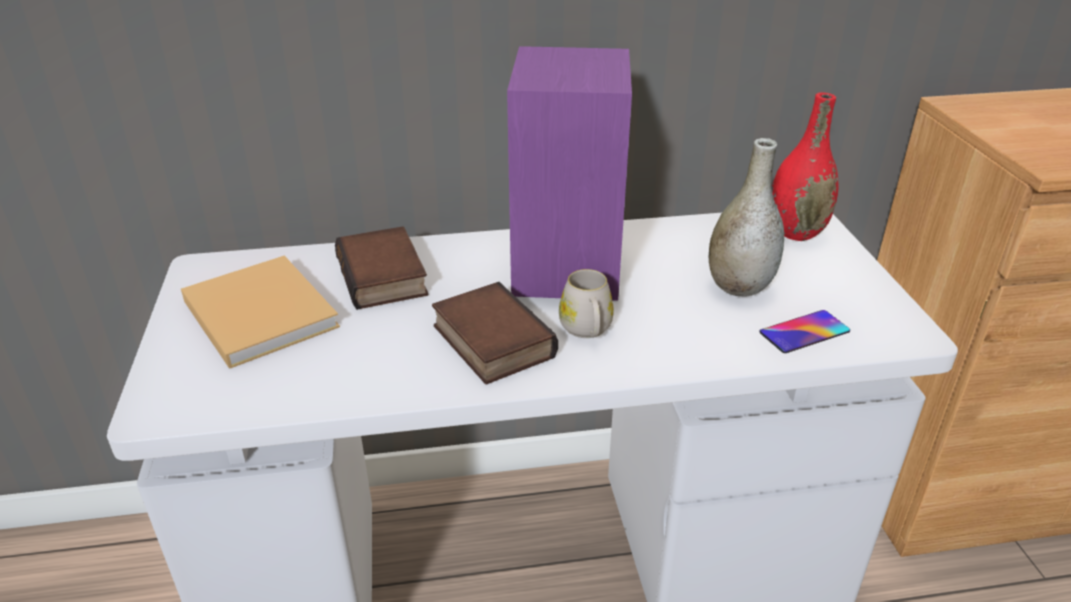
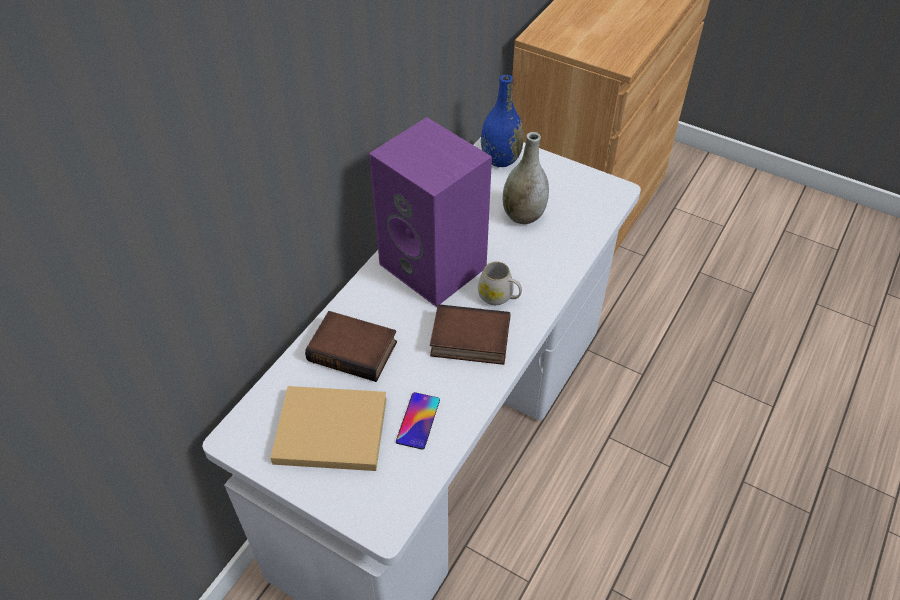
camera: 50 degrees left, 15 degrees up
phone [759,310,850,353] -> phone moved to [396,392,440,449]
red vase [772,92,839,241] -> blue vase [481,75,524,167]

